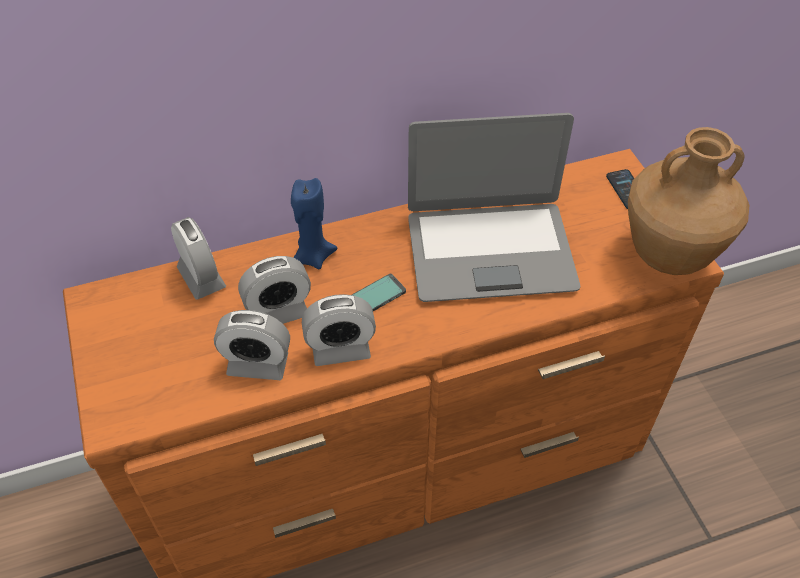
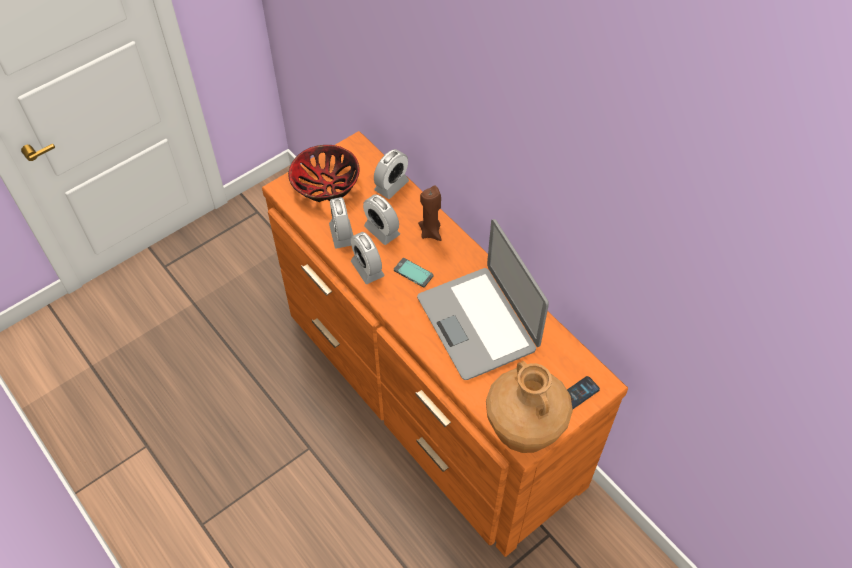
camera: 70 degrees right, 5 degrees up
blue candle [291,178,337,269] -> brown candle [418,186,442,241]
none -> bowl [288,145,359,202]

